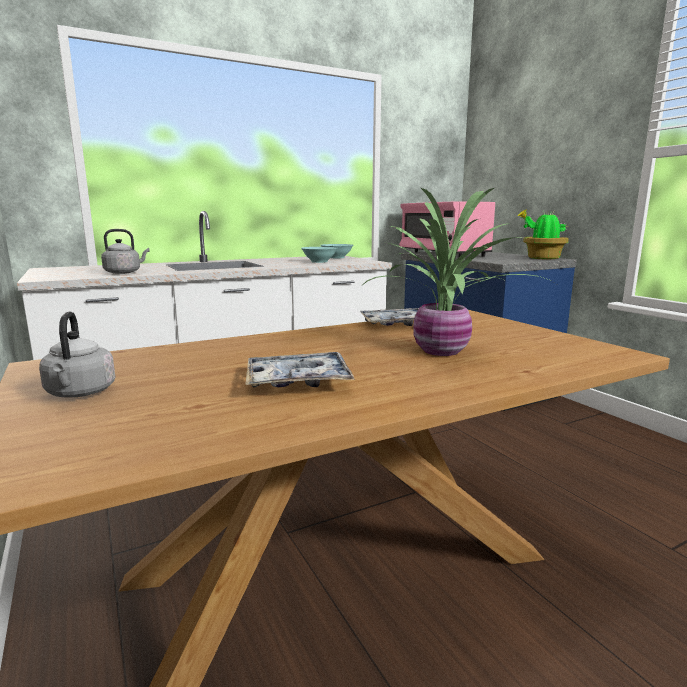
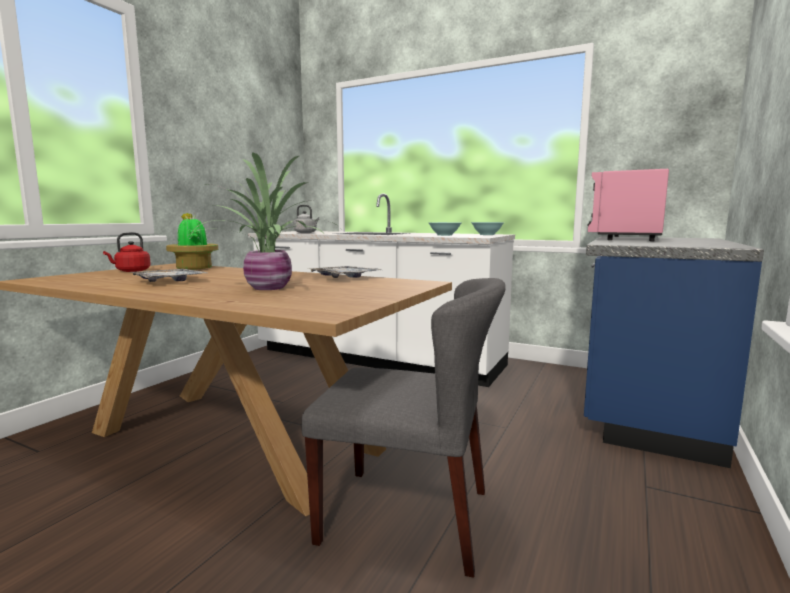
camera: 55 degrees right, 5 degrees down
grey kettle [39,311,116,398] -> red kettle [103,232,151,272]
potted plant [518,210,569,260] -> potted plant moved to [166,213,218,270]
none -> grey chair [302,278,506,578]

